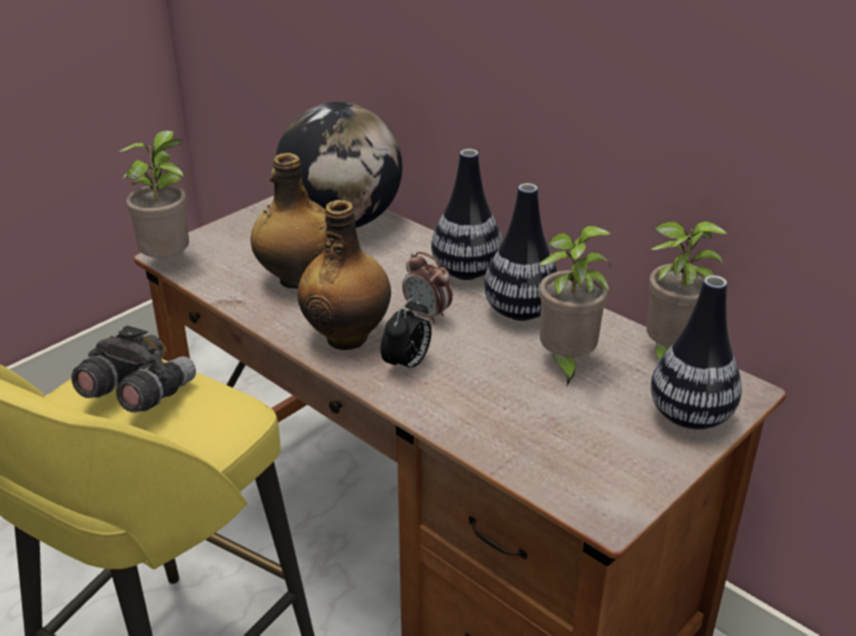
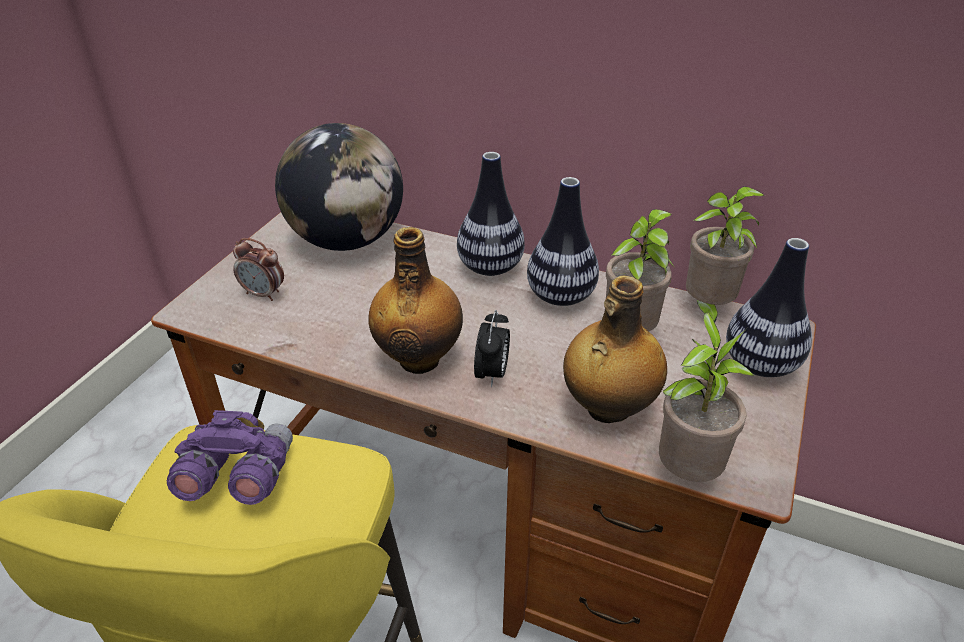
camera: 20 degrees left, 5 degrees up
grey binoculars [71,326,196,413] -> purple binoculars [167,410,293,505]
potted plant [118,130,189,258] -> potted plant moved to [659,313,754,482]
bottle [251,153,327,289] -> bottle moved to [563,275,667,423]
alarm clock [402,252,453,324] -> alarm clock moved to [233,238,284,301]

